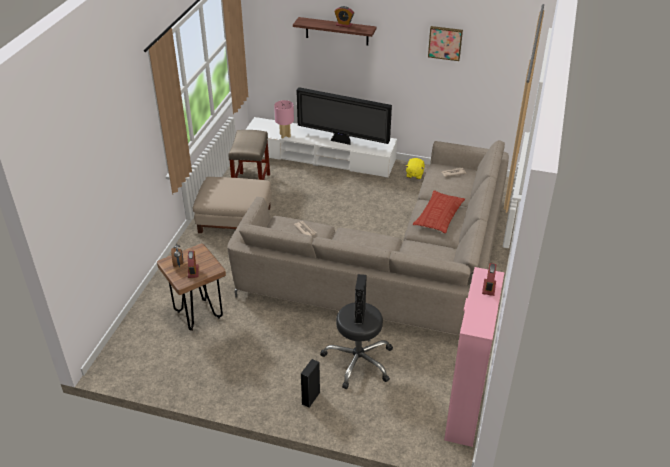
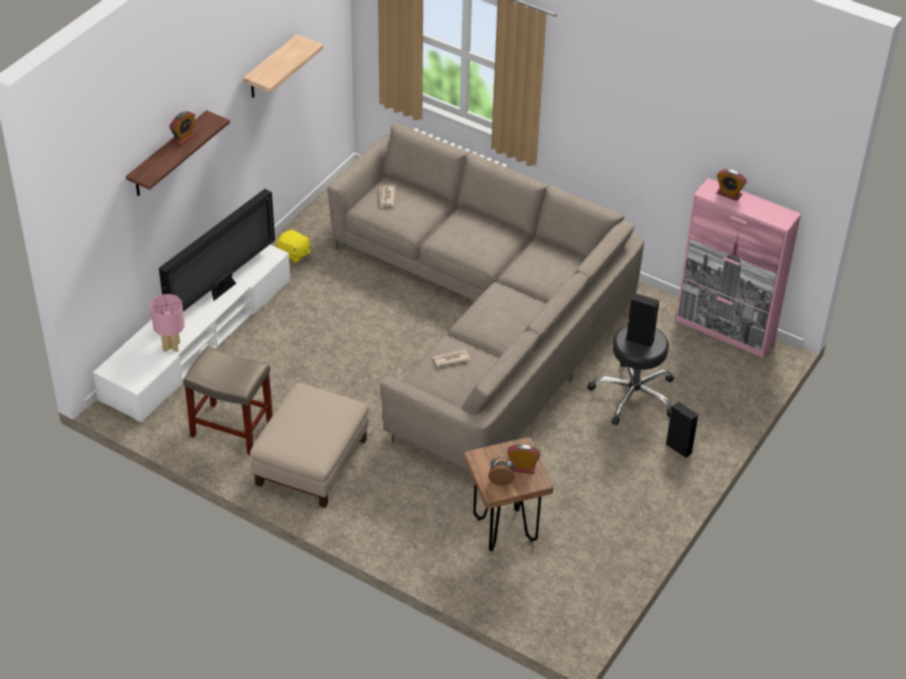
camera: 75 degrees left, 5 degrees up
pillow [413,190,465,233] -> none
picture [428,26,463,61] -> shelf [243,34,323,98]

